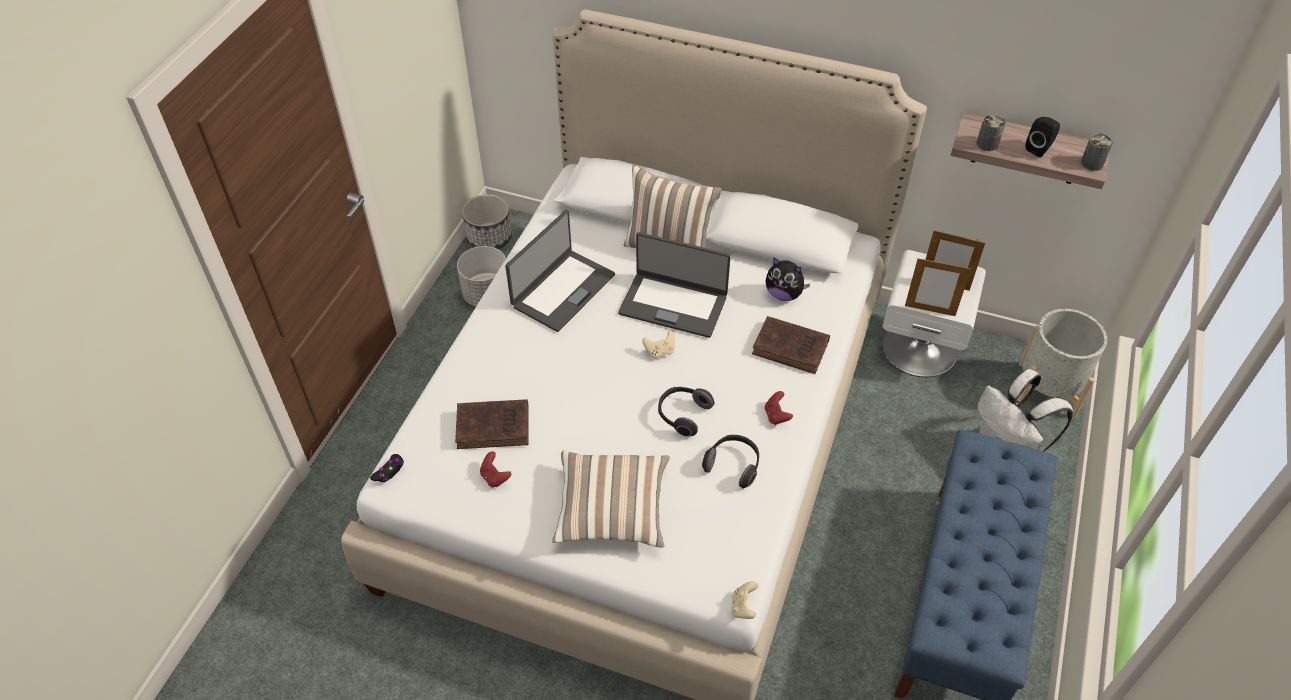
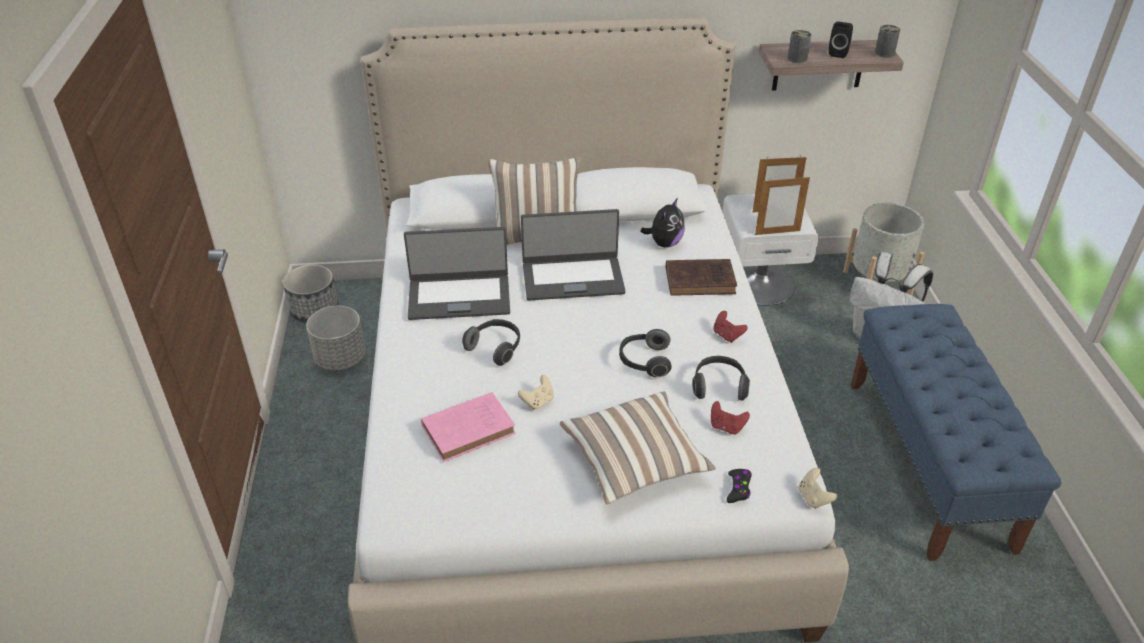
camera: 25 degrees left, 10 degrees down
black game controller [370,454,404,482] -> black game controller moved to [727,469,752,503]
brown book [455,399,528,449] -> pink book [421,392,516,462]
red game controller [480,451,511,488] -> red game controller moved to [711,401,750,435]
laptop [505,210,615,332] -> laptop turned 75 degrees clockwise [404,227,510,320]
beige game controller [642,330,675,358] -> beige game controller moved to [518,375,554,410]
plush toy [766,258,810,301] -> plush toy turned 60 degrees counterclockwise [640,198,685,248]
none -> headphones [462,319,520,366]

